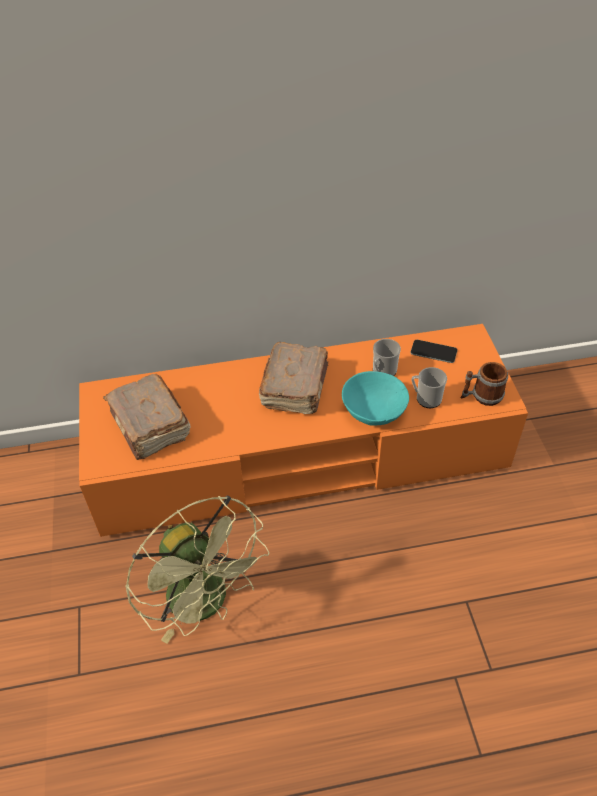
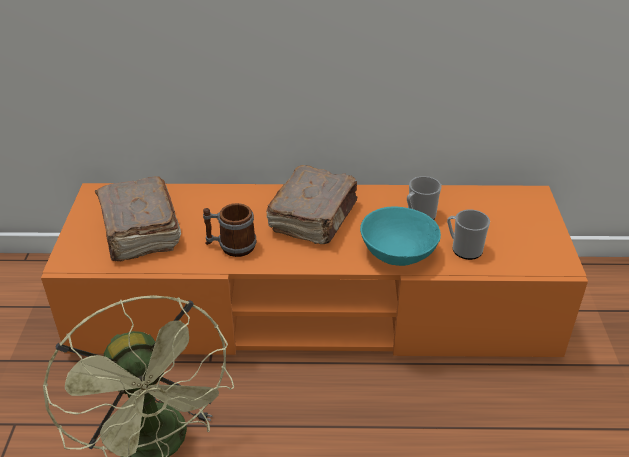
camera: 10 degrees right, 10 degrees down
phone [410,340,457,363] -> none
mug [460,362,508,406] -> mug moved to [203,203,257,257]

